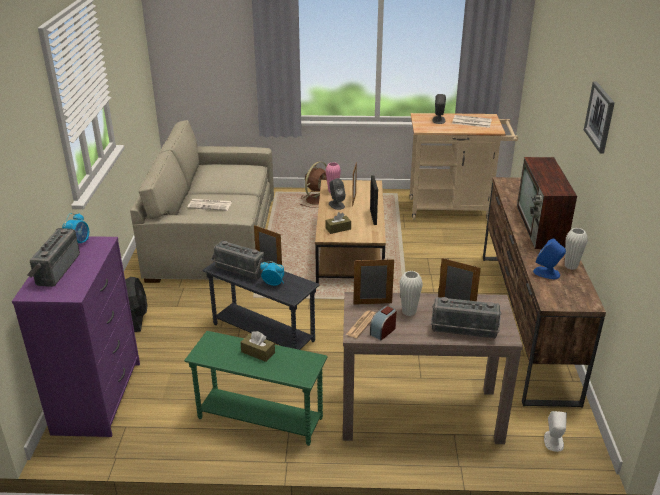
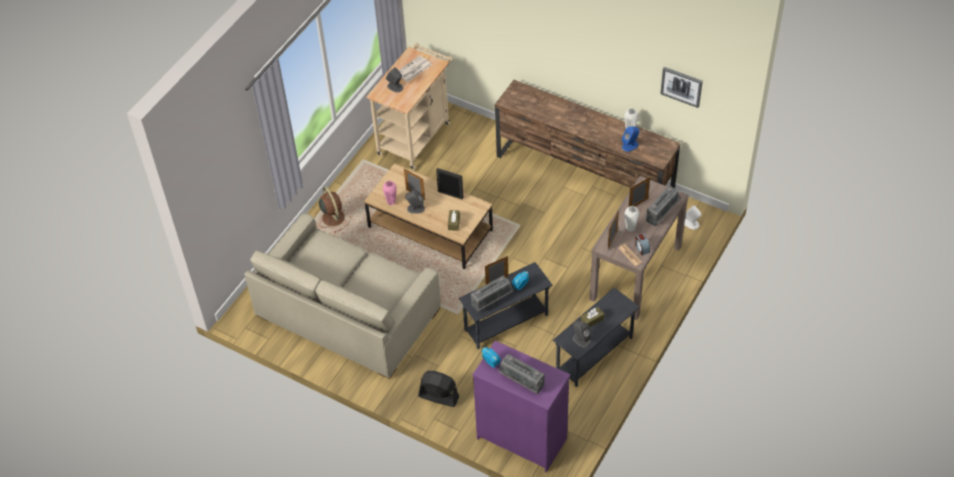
camera: 60 degrees left, 20 degrees up
green side table [184,331,328,446] -> grey side table [553,288,640,387]
newspaper [187,199,232,211] -> none
television [517,157,577,249] -> none
picture [584,82,615,154] -> picture moved to [660,67,703,108]
none -> grey speaker [573,321,592,348]

